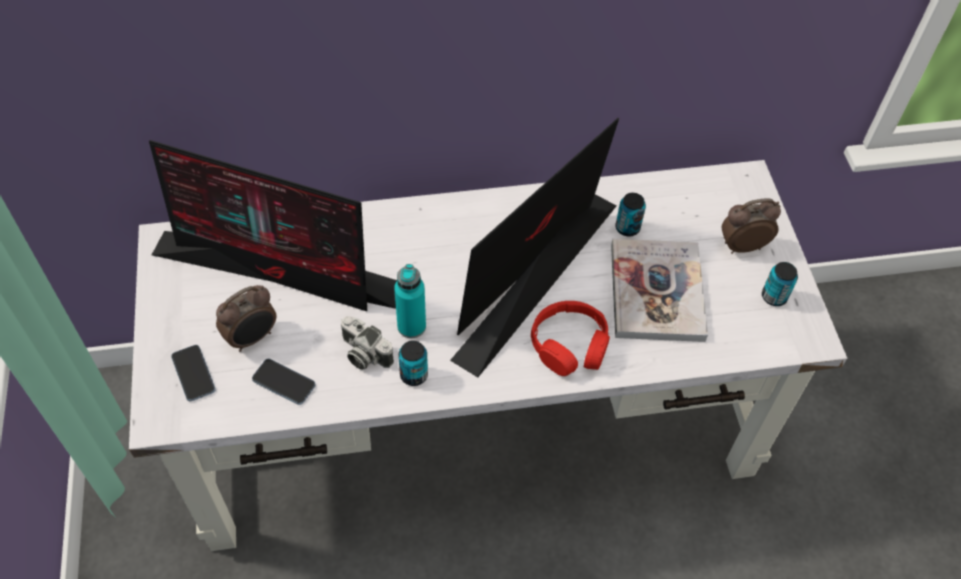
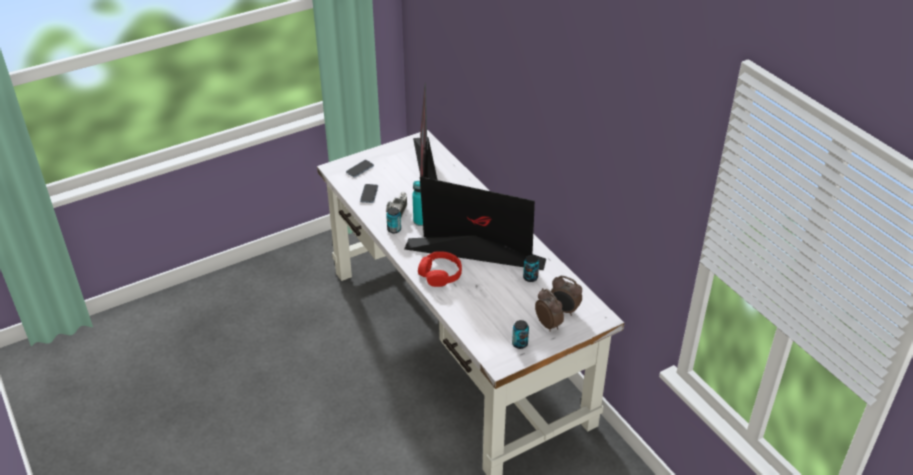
camera: 70 degrees right, 15 degrees down
alarm clock [216,285,276,352] -> alarm clock moved to [551,276,582,316]
book [611,239,708,342] -> none

